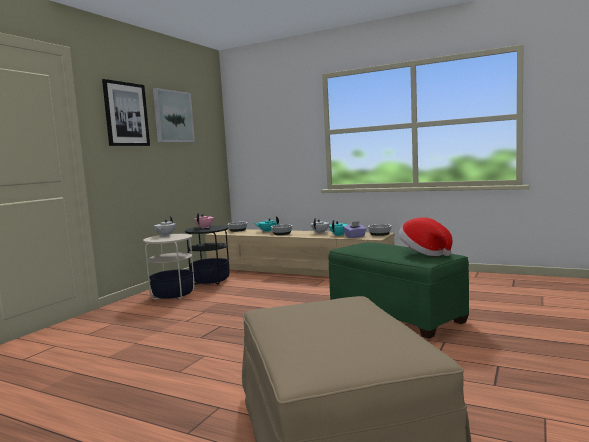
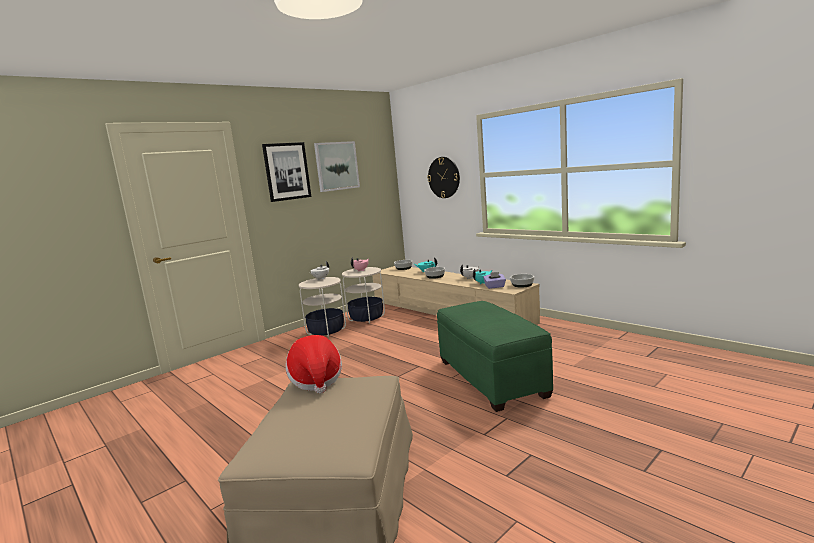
camera: 20 degrees right, 5 degrees up
black side table [185,225,229,285] -> beige side table [342,267,385,323]
hat [399,217,452,256] -> hat moved to [286,335,342,394]
none -> wall clock [427,157,460,198]

